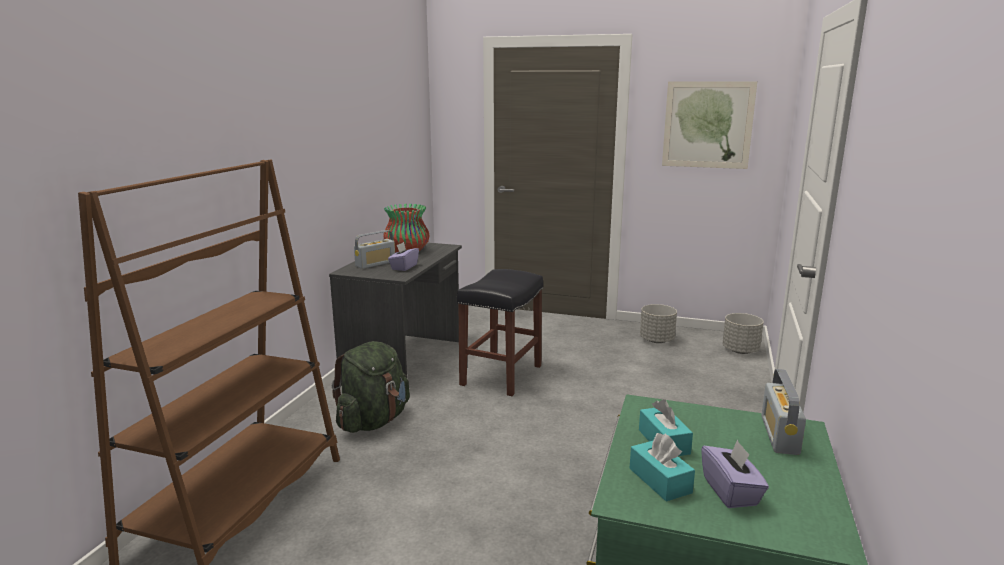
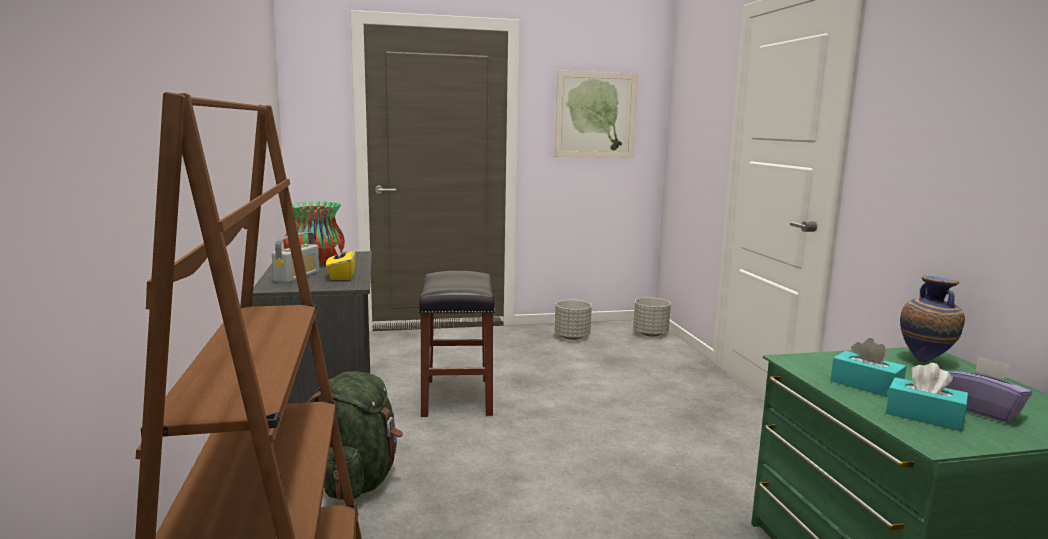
camera: 30 degrees left, 5 degrees down
purple tissue box [388,242,419,271] -> yellow tissue box [326,244,355,280]
radio [762,369,806,455] -> vase [900,275,965,362]

